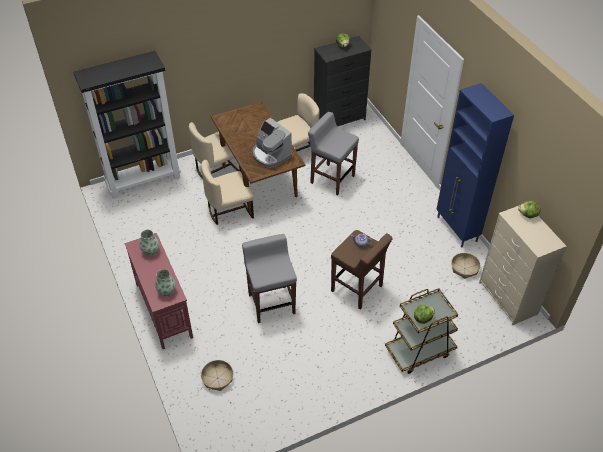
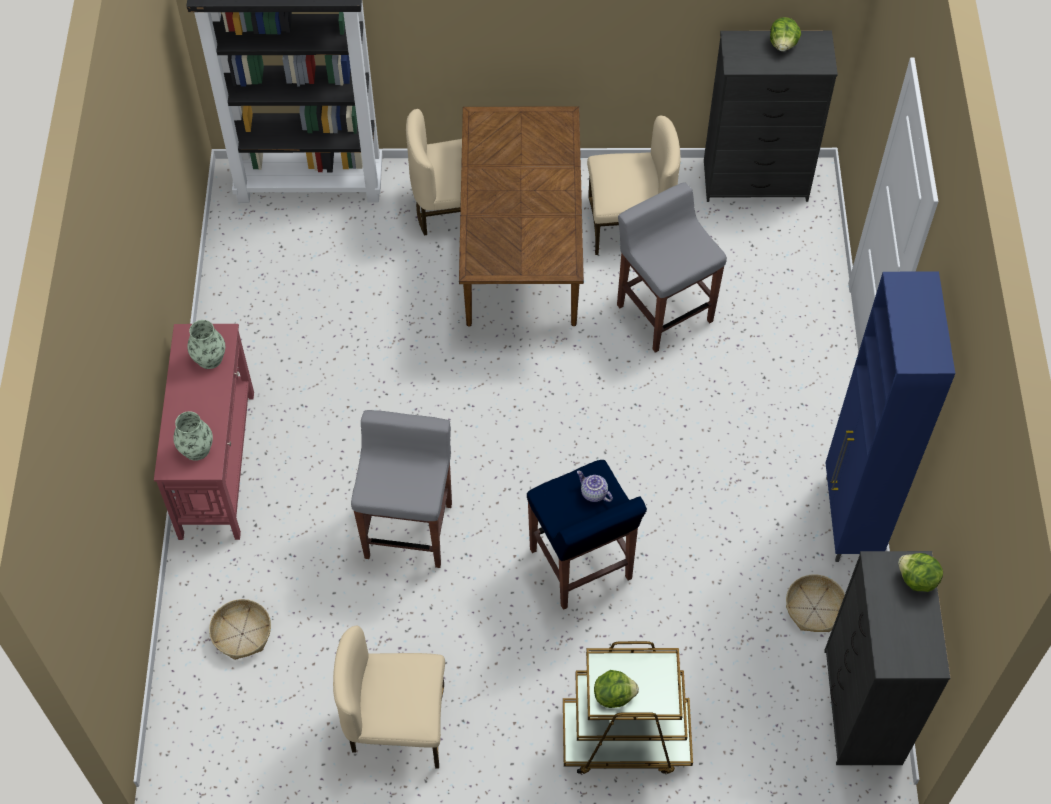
camera: 25 degrees right, 10 degrees up
beige chair [201,160,254,225] -> beige chair moved to [333,626,445,769]
coffee machine [252,118,292,168] -> none
brown stool [331,230,392,310] -> blue stool [527,460,647,610]
beige dresser [479,205,566,325] -> black dresser [824,551,950,765]

